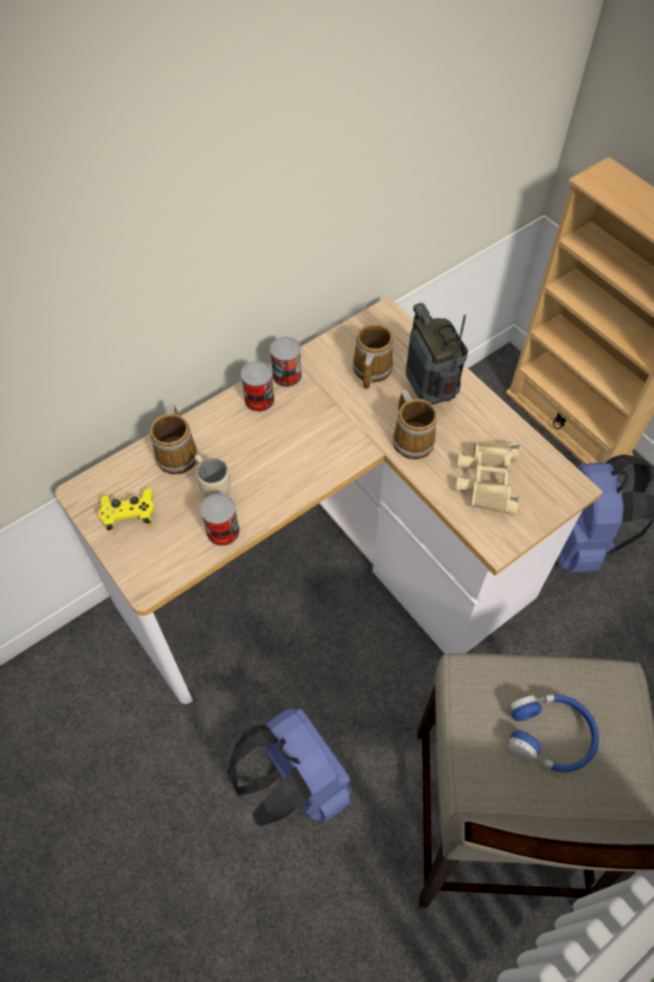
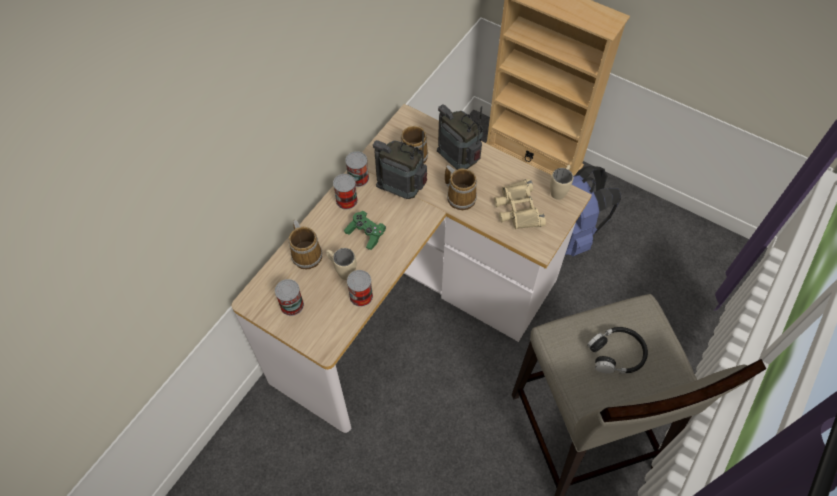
camera: 20 degrees left, 0 degrees up
yellow game controller [98,488,154,532] -> can [275,279,304,316]
blue backpack [227,708,351,826] -> none
blue headphones [507,694,599,772] -> black headphones [587,327,648,374]
none -> green game controller [344,211,386,250]
none -> radio [373,131,427,199]
none -> beige mug [550,165,573,200]

